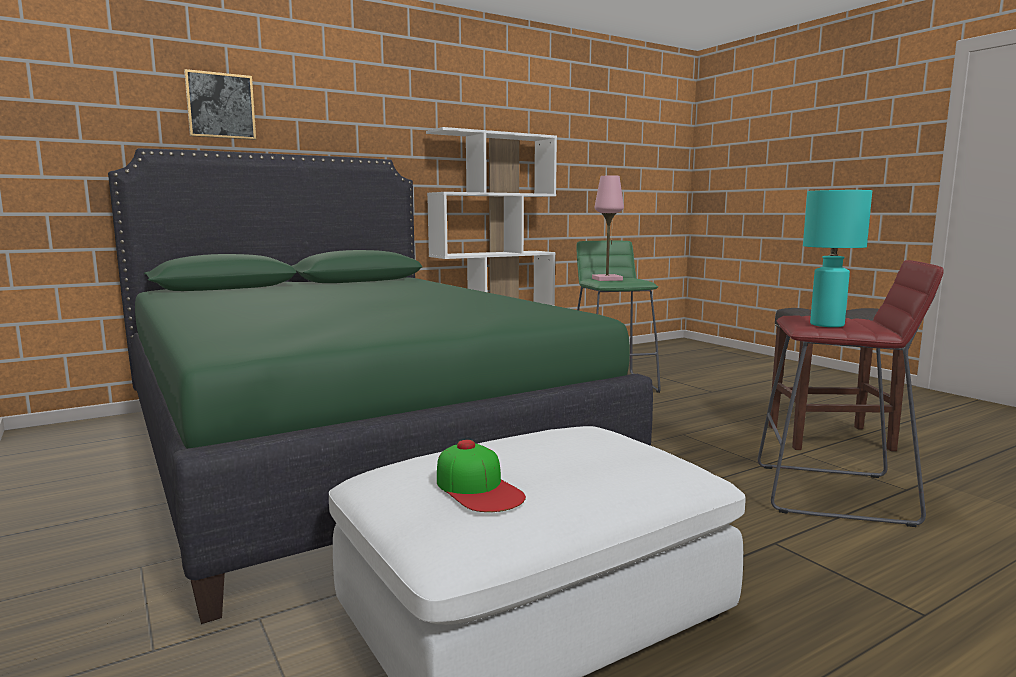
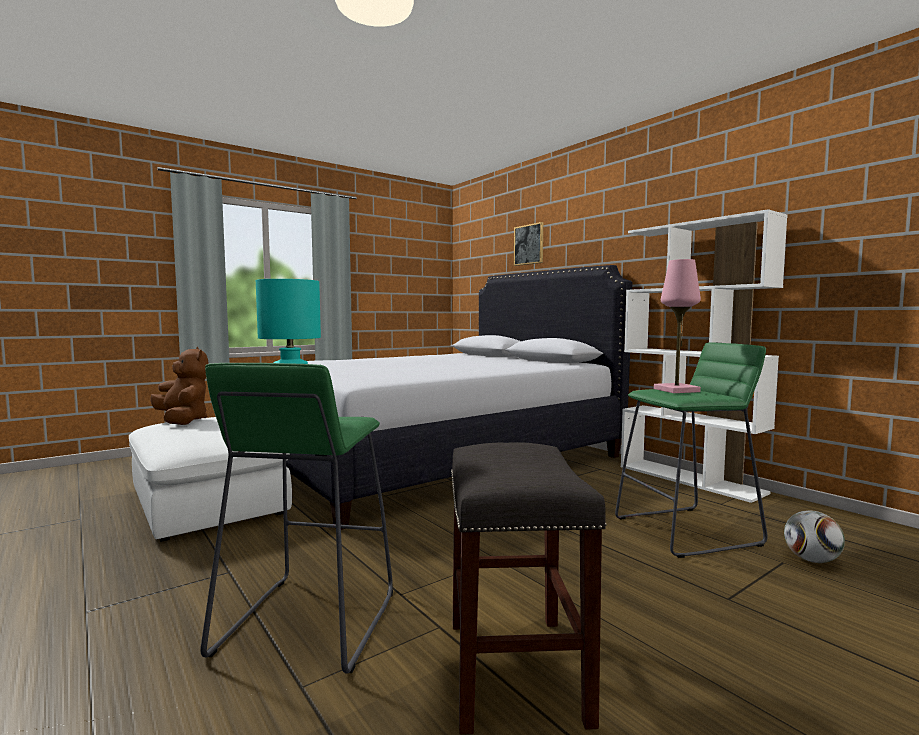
camera: 85 degrees right, 5 degrees down
green bed [108,148,653,624] -> white bed [286,265,633,530]
cap [437,440,526,512] -> brown plush toy [150,347,208,425]
red stool [758,260,944,527] -> green stool [201,363,393,673]
none -> football [784,510,845,563]

